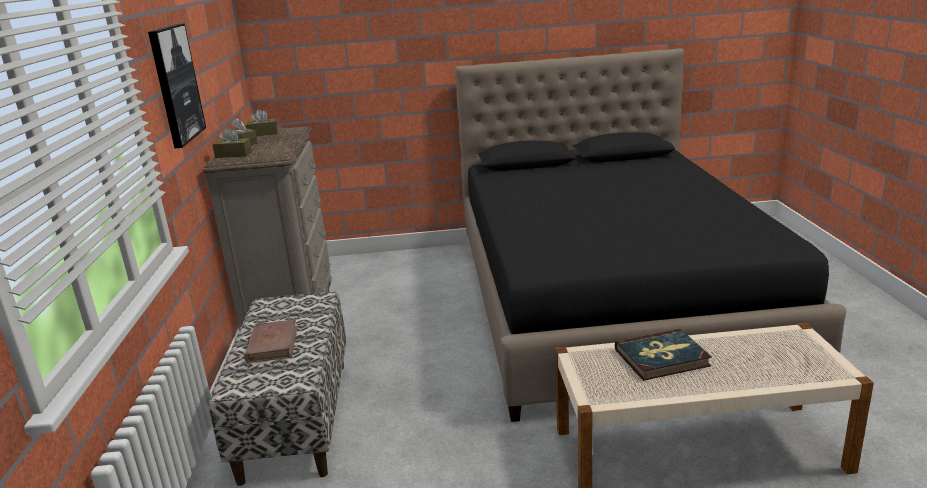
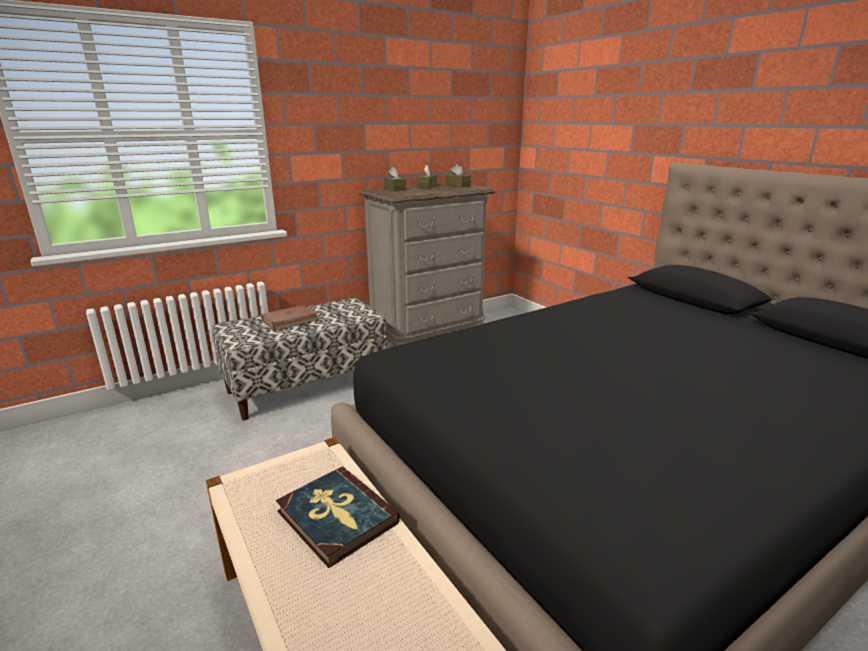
camera: 60 degrees right, 0 degrees up
picture [148,23,206,148] -> none

